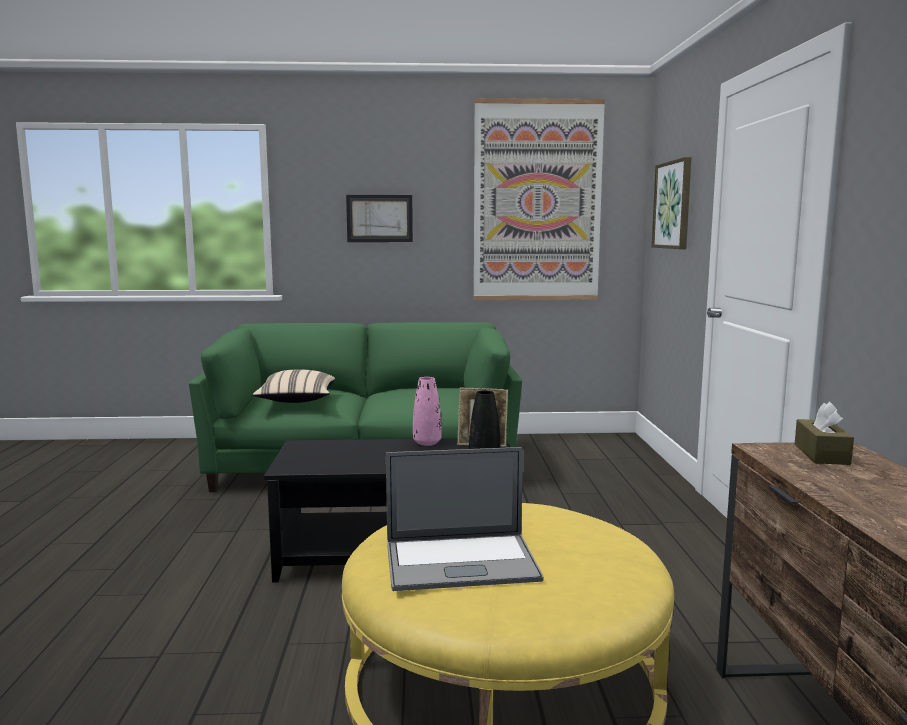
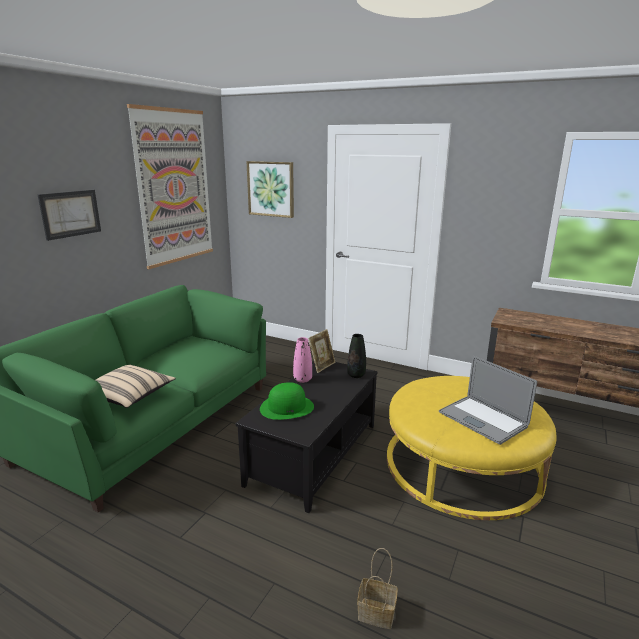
camera: 60 degrees left, 10 degrees up
laptop [386,447,543,591] -> laptop turned 120 degrees clockwise [439,356,537,445]
brown tissue box [795,402,854,465] -> none
none -> green hat [260,382,314,420]
none -> basket [357,548,398,629]

